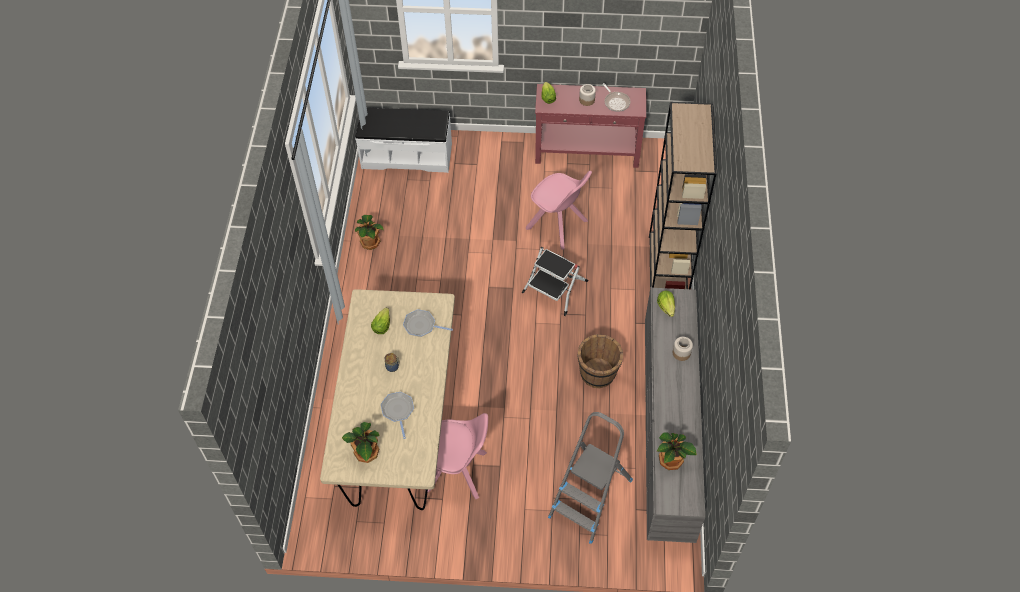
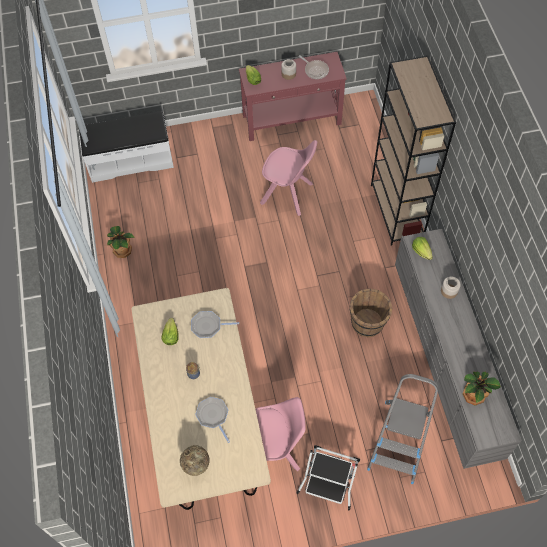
camera: 15 degrees left, 5 degrees up
potted plant [342,422,380,463] -> beige vase [180,445,210,476]
step ladder [522,247,589,316] -> step ladder moved to [297,445,360,511]

